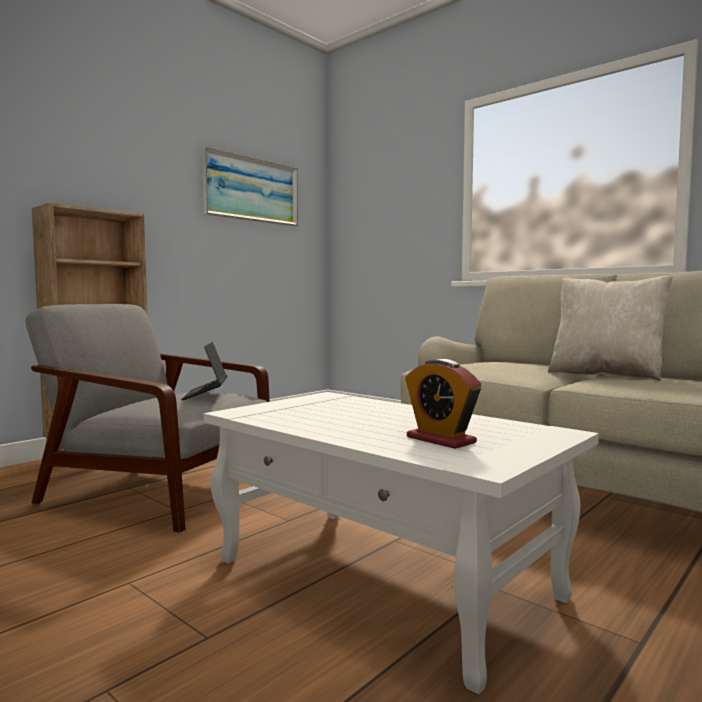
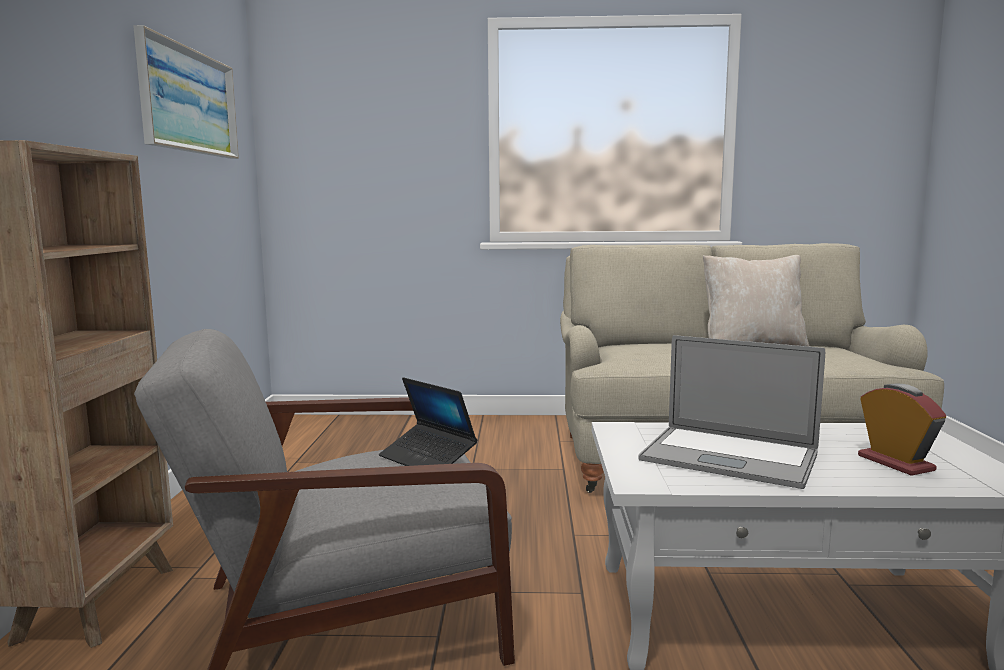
camera: 40 degrees left, 5 degrees up
alarm clock [405,359,481,449] -> alarm clock turned 120 degrees counterclockwise [858,383,946,476]
none -> laptop [638,335,825,489]

